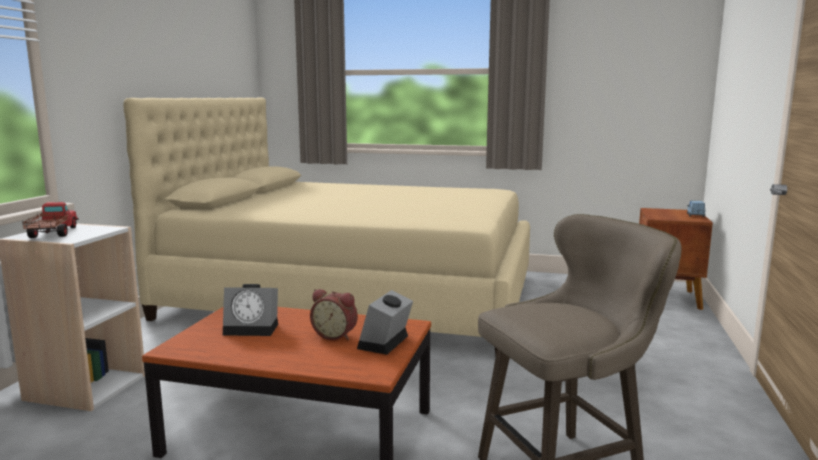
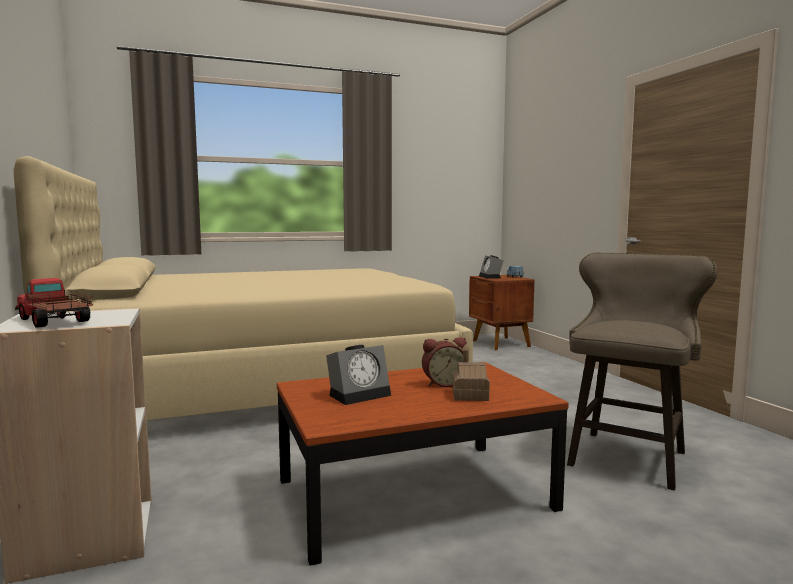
camera: 35 degrees left, 5 degrees down
alarm clock [357,290,413,355] -> alarm clock moved to [479,255,503,279]
none -> toy house [453,344,490,401]

